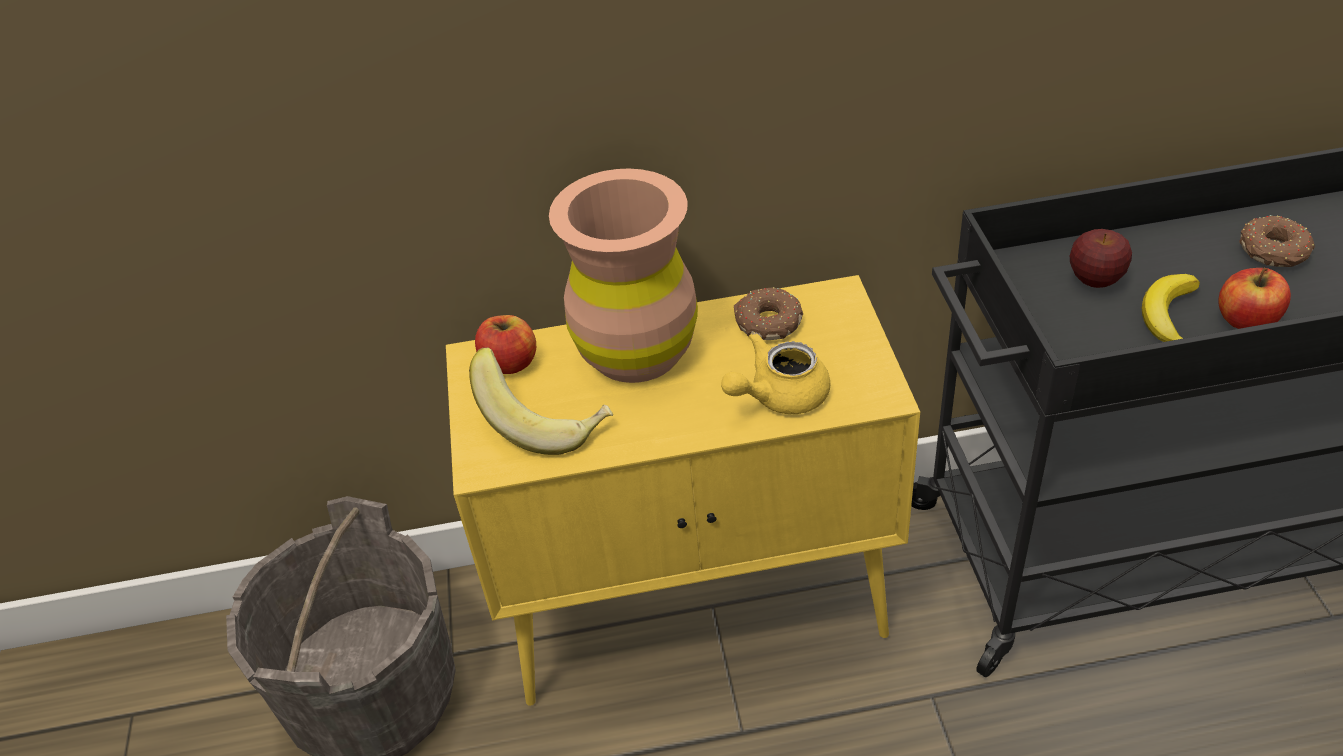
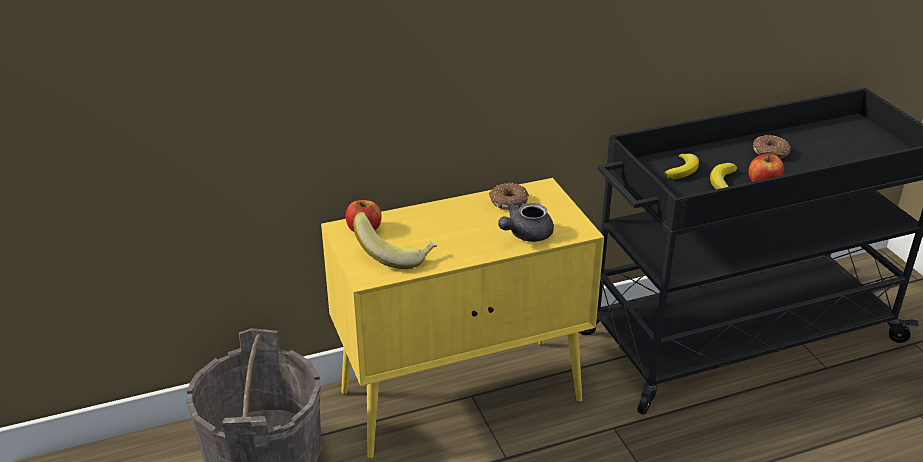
camera: 15 degrees left, 10 degrees down
brown vase [549,169,698,383] -> none
yellow teapot [721,332,830,414] -> grey teapot [498,200,554,242]
apple [1070,229,1132,288] -> banana [665,153,699,179]

